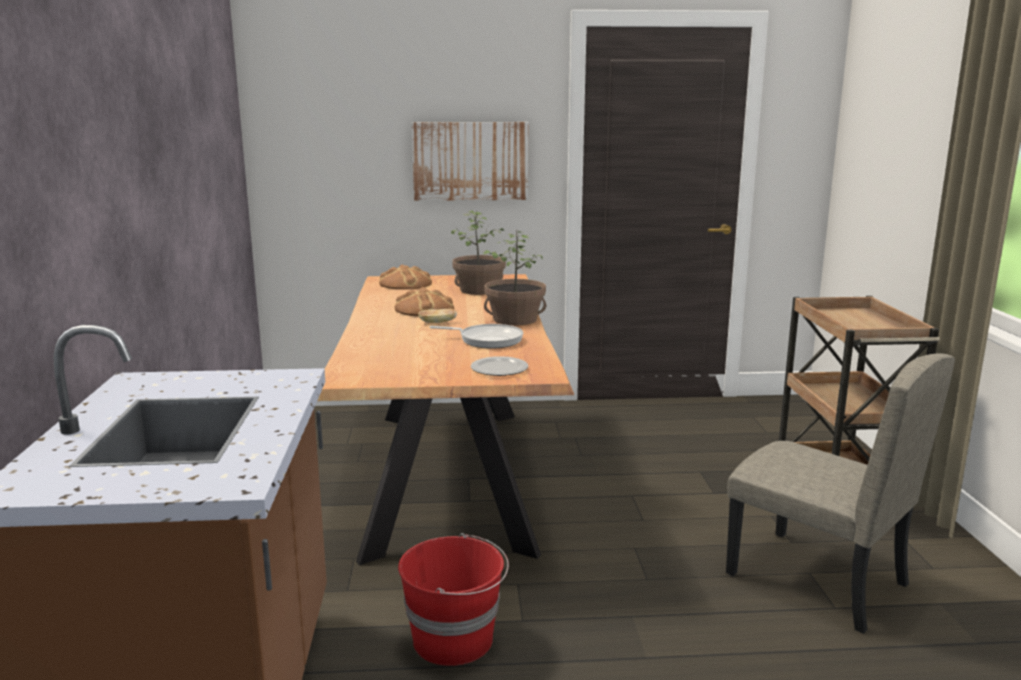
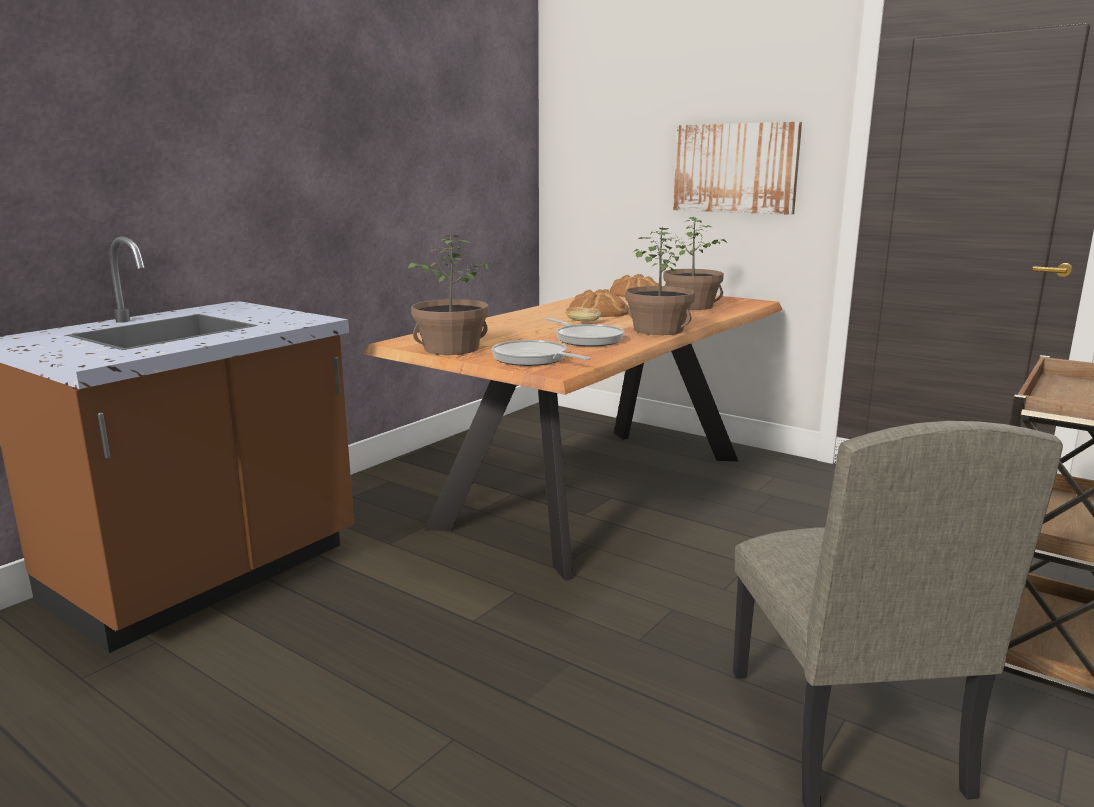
camera: 40 degrees right, 0 degrees up
red bucket [398,533,509,666] -> none
plate [471,356,528,376] -> frying pan [492,340,590,366]
none -> potted plant [408,234,489,355]

